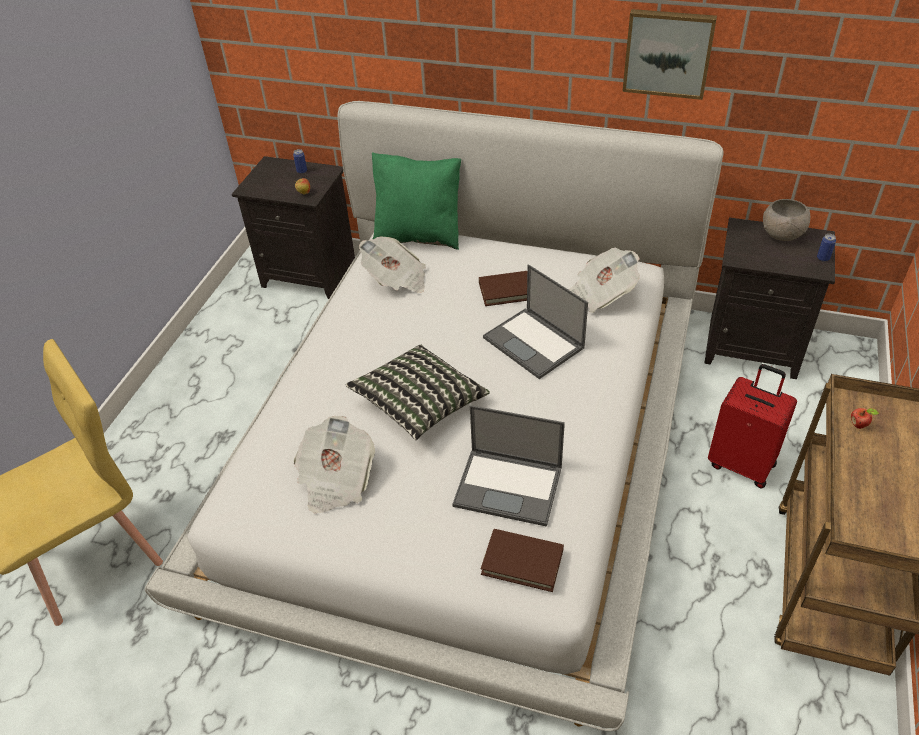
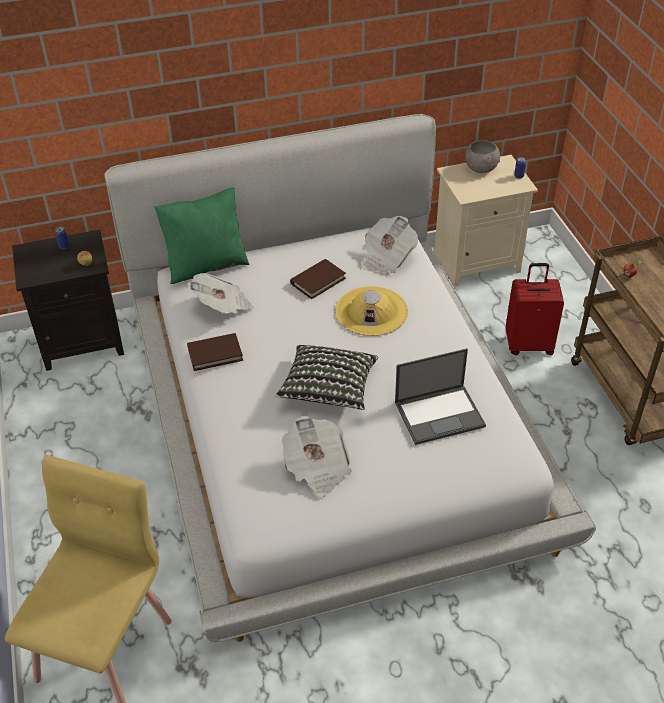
camera: 35 degrees left, 0 degrees up
brown book [481,529,564,592] -> brown book moved to [187,333,243,371]
laptop [483,264,588,379] -> yellow hat [335,286,408,336]
picture [622,9,717,100] -> none
black nightstand [704,217,835,379] -> beige nightstand [434,155,538,286]

